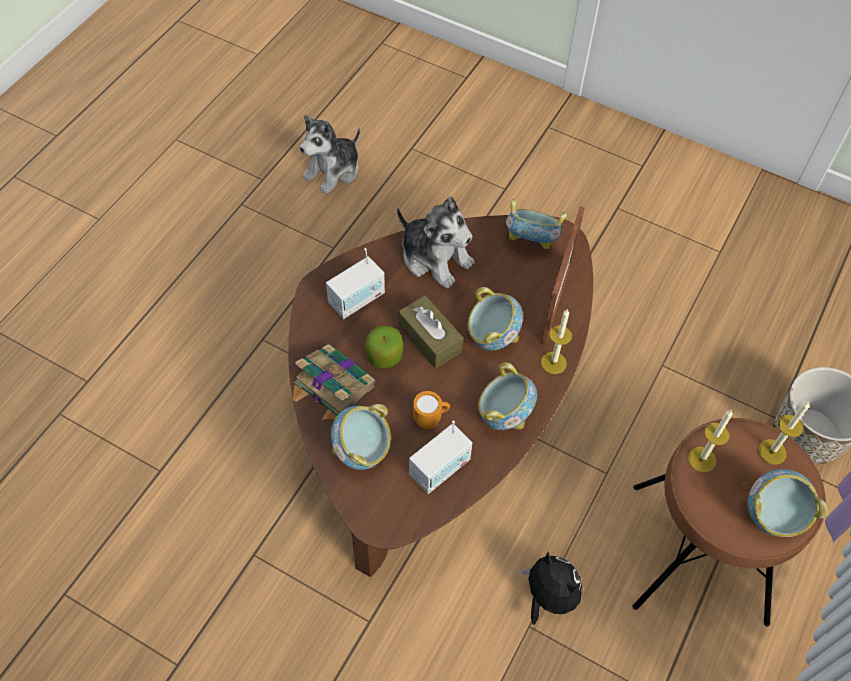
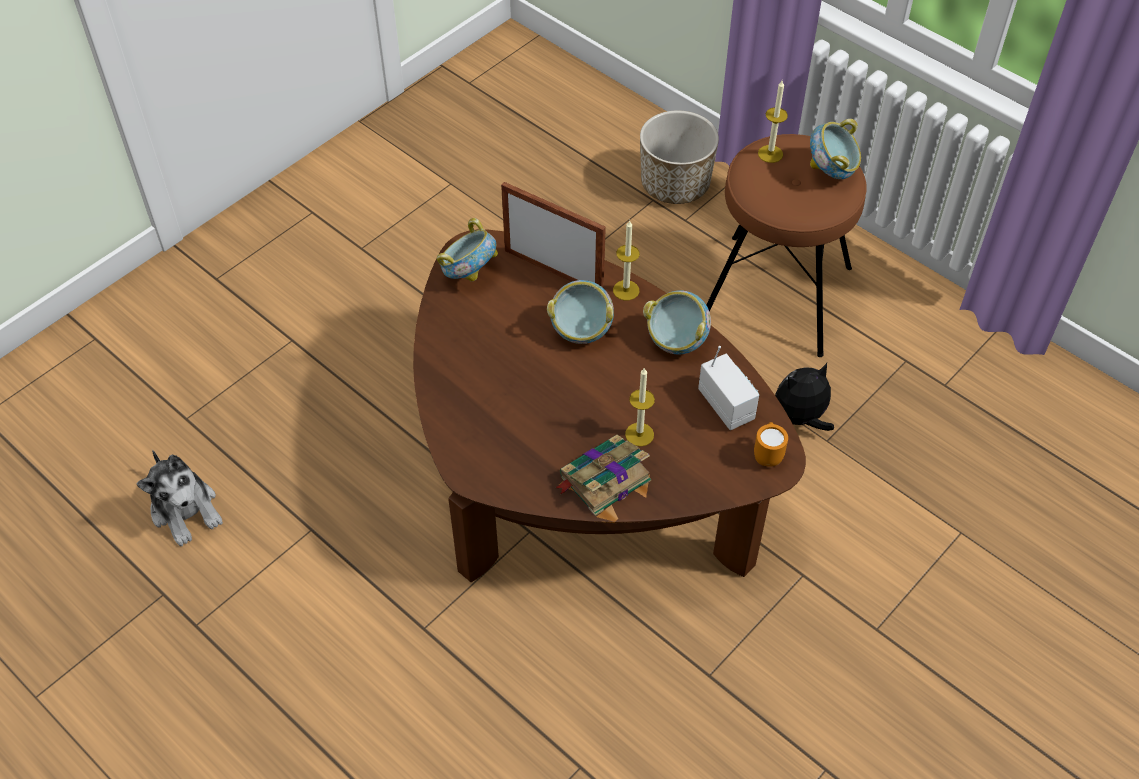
camera: 75 degrees left, 5 degrees down
radio [326,248,385,319] -> none
bowl [331,404,391,470] -> none
apple [365,325,403,369] -> none
plush toy [397,196,475,289] -> none
brown tissue box [399,296,463,369] -> none
orange mug [413,391,450,429] -> orange mug moved to [754,422,788,467]
candle [688,409,733,473] -> candle moved to [625,367,655,447]

